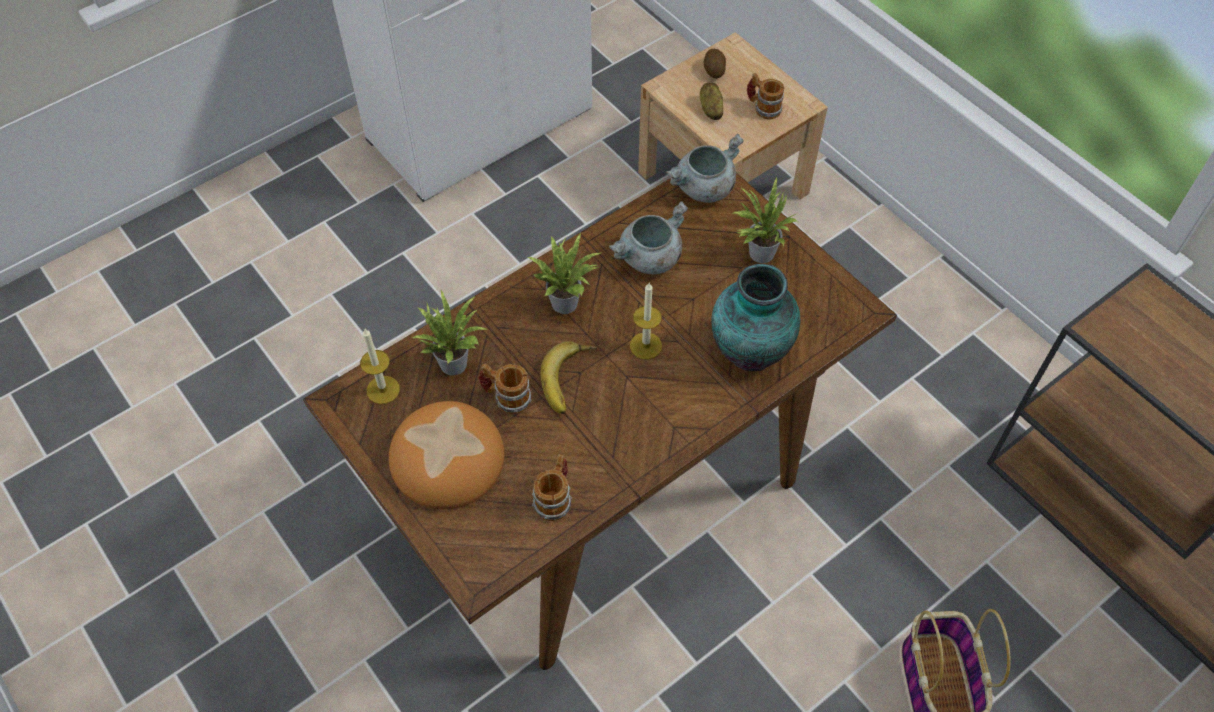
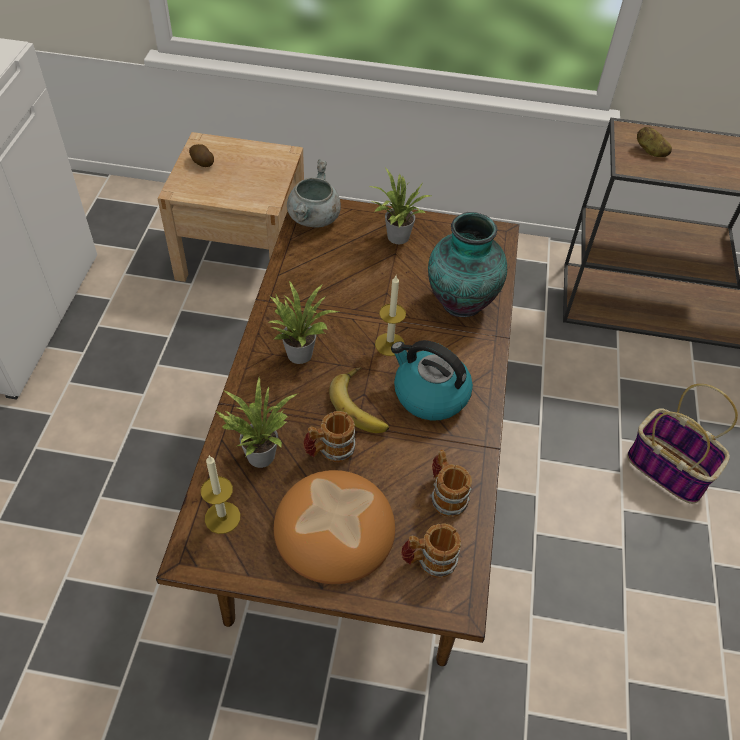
camera: 45 degrees left, 5 degrees down
grey cooking pot [609,201,688,274] -> none
potato [700,83,723,120] -> potato moved to [637,127,672,157]
mug [747,73,784,120] -> mug moved to [401,523,461,578]
none -> kettle [391,340,473,421]

